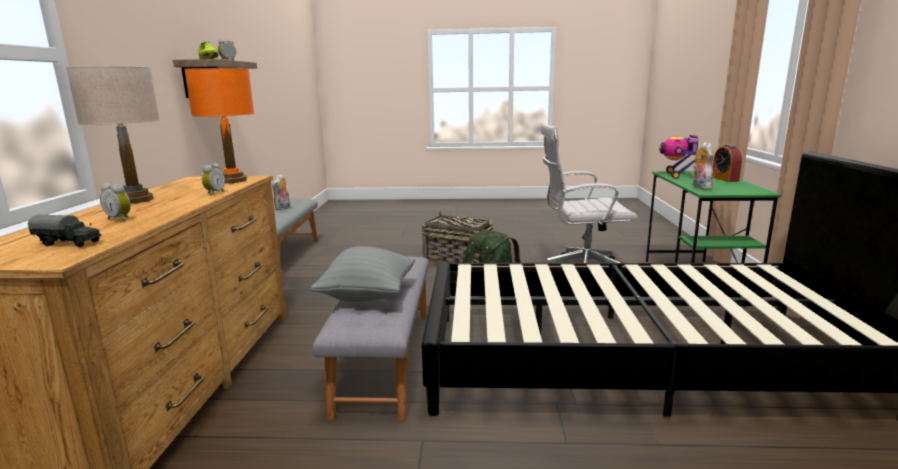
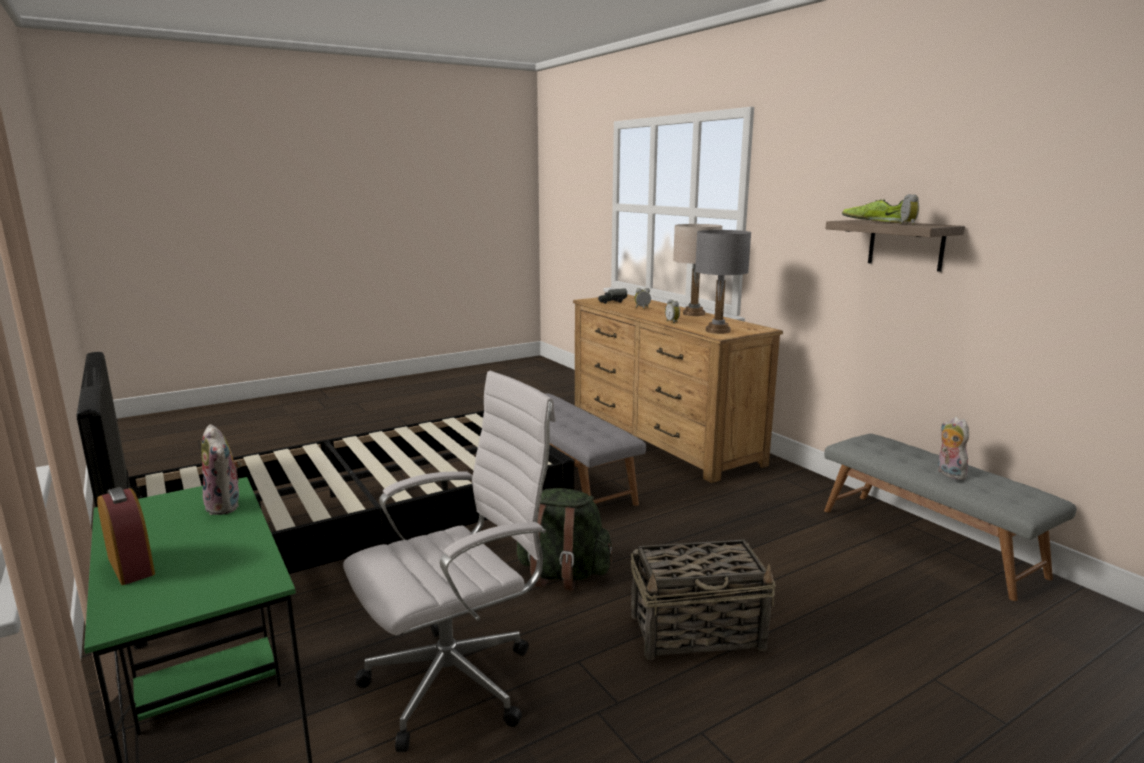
camera: 145 degrees right, 0 degrees up
orange table lamp [184,68,254,183] -> grey table lamp [695,230,751,334]
grey pillow [310,246,415,302] -> none
toy robot [659,135,698,179] -> none

